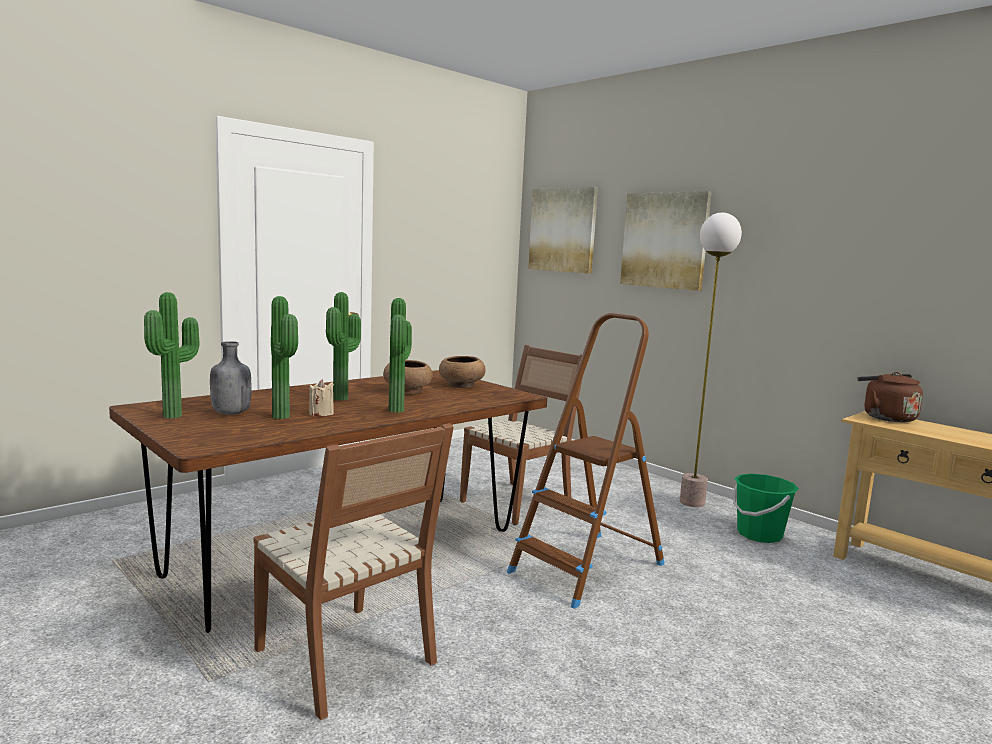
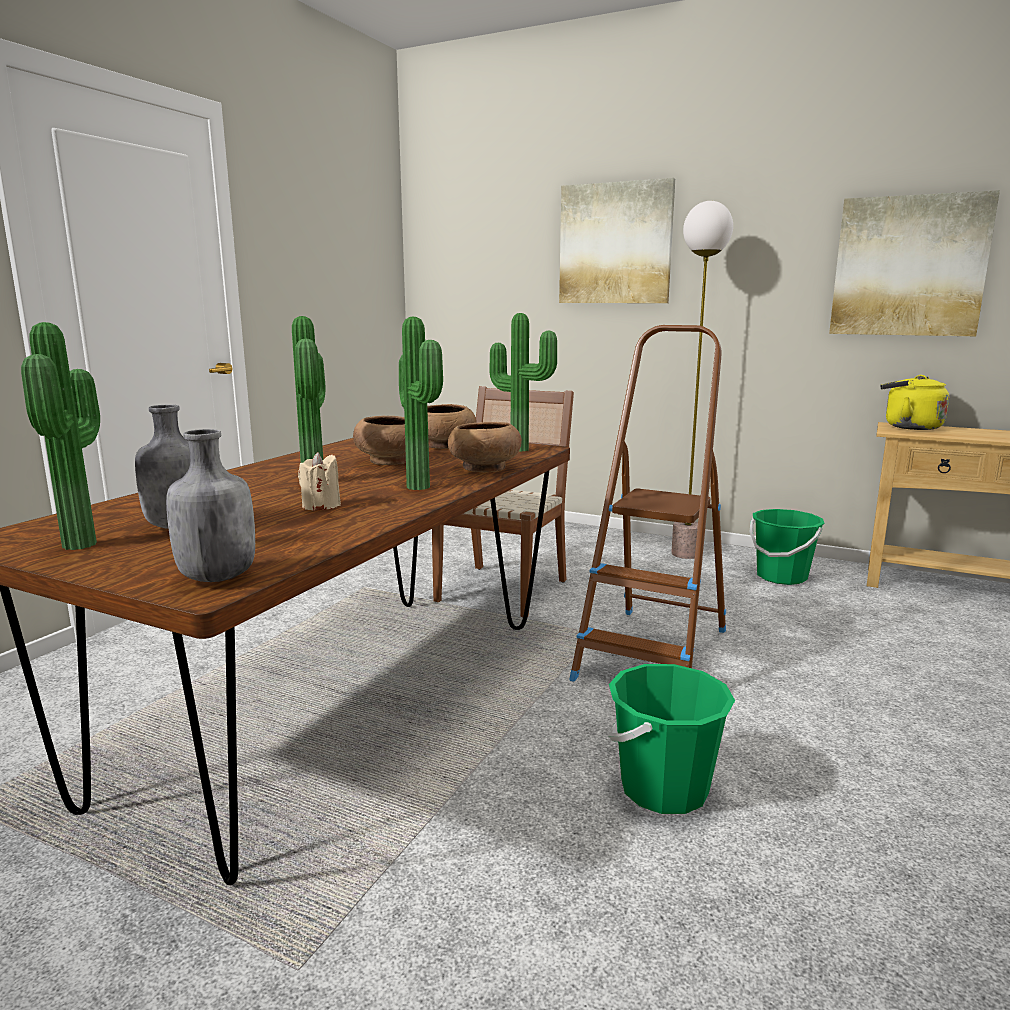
camera: 20 degrees left, 5 degrees up
chair [253,423,454,720] -> none
potted plant [271,296,298,419] -> potted plant moved to [489,313,557,452]
picture [528,187,598,274] -> picture moved to [829,190,1000,336]
brown kettle [858,372,923,422] -> yellow kettle [880,375,949,430]
none -> grey bottle [166,429,255,582]
none -> brown bowl [448,422,522,472]
none -> green bucket [608,664,735,814]

